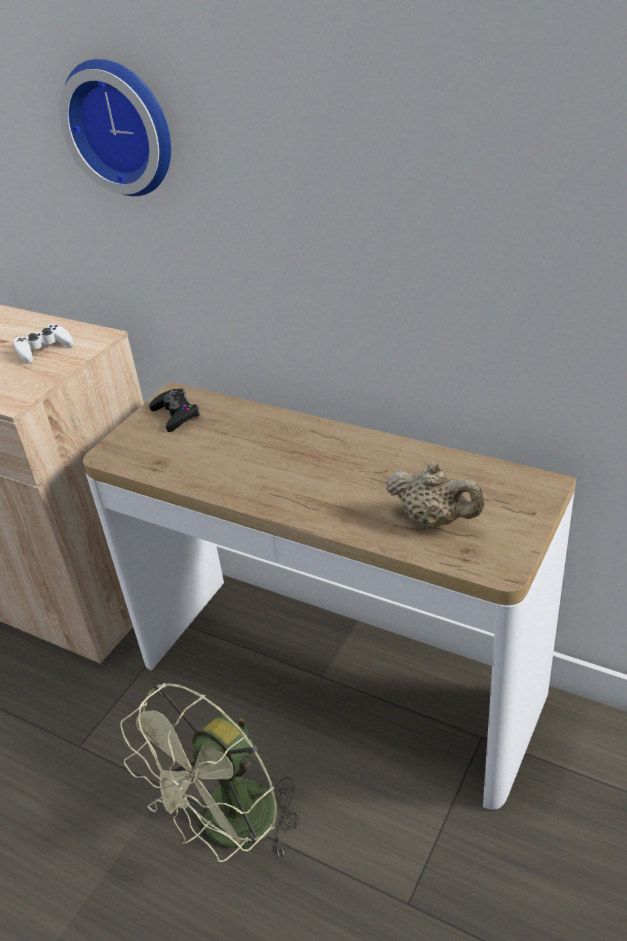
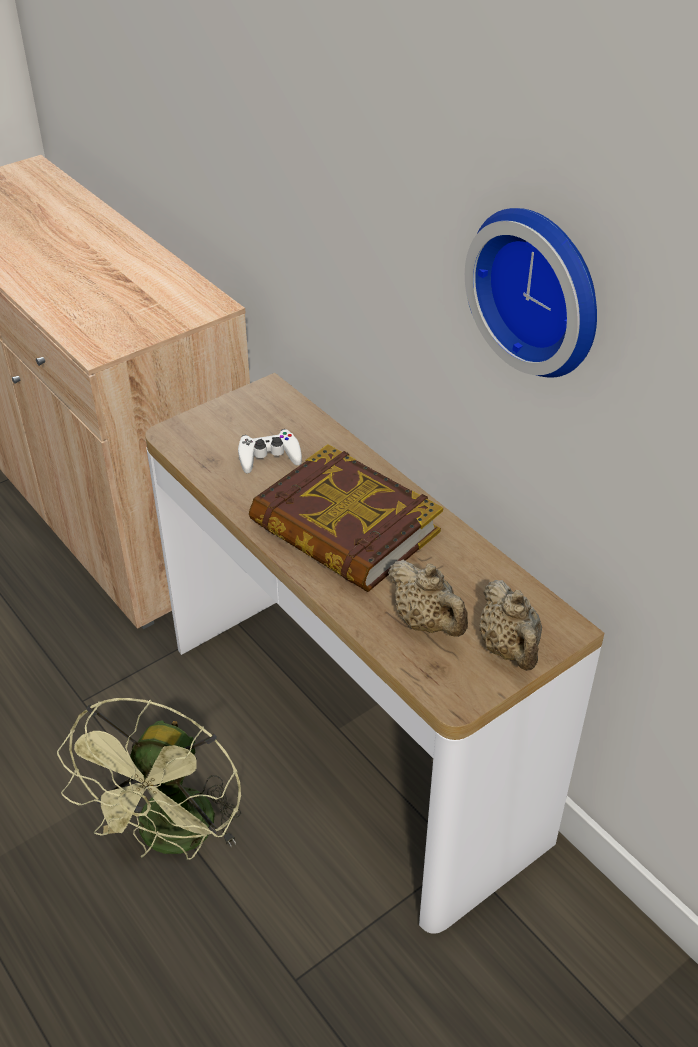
camera: 20 degrees right, 5 degrees up
white game controller [14,324,74,364] -> white game controller moved to [238,429,302,473]
wall clock [59,59,171,196] -> wall clock moved to [465,208,597,378]
green fan [120,683,300,862] -> green fan turned 45 degrees counterclockwise [57,698,241,860]
black game controller [149,389,200,432] -> none
none -> book [249,444,443,592]
none -> beige teapot [479,580,542,671]

